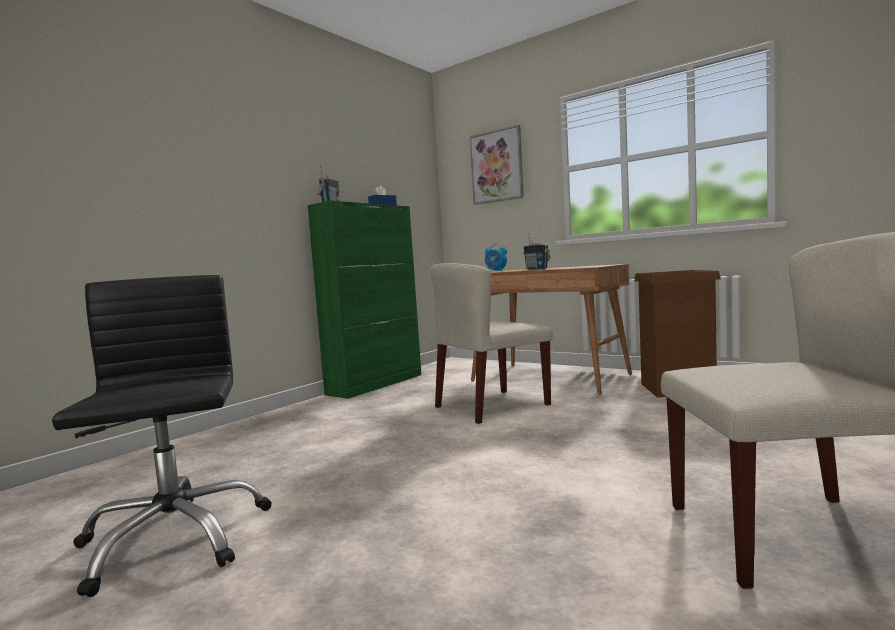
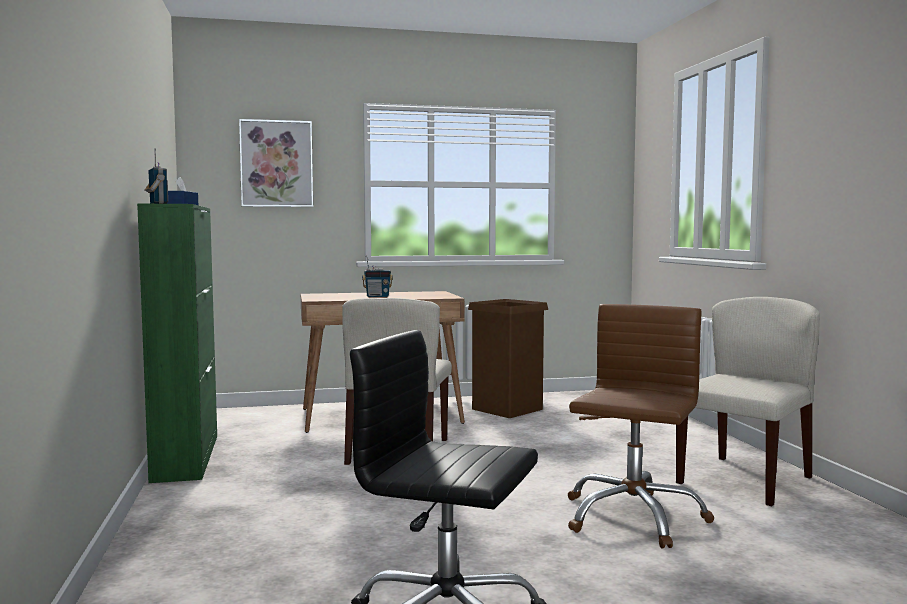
camera: 50 degrees left, 0 degrees up
alarm clock [485,243,507,271] -> none
none -> brown office chair [568,304,714,549]

